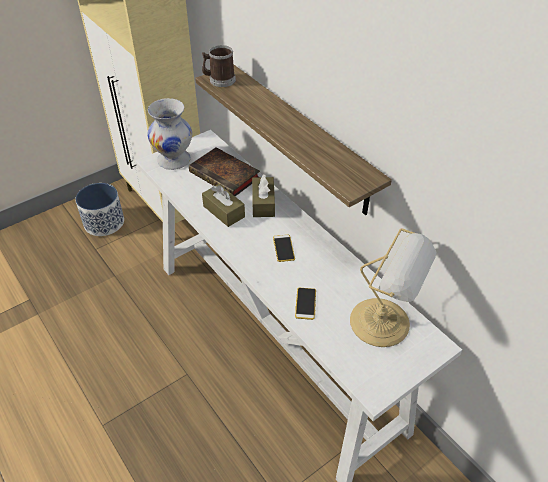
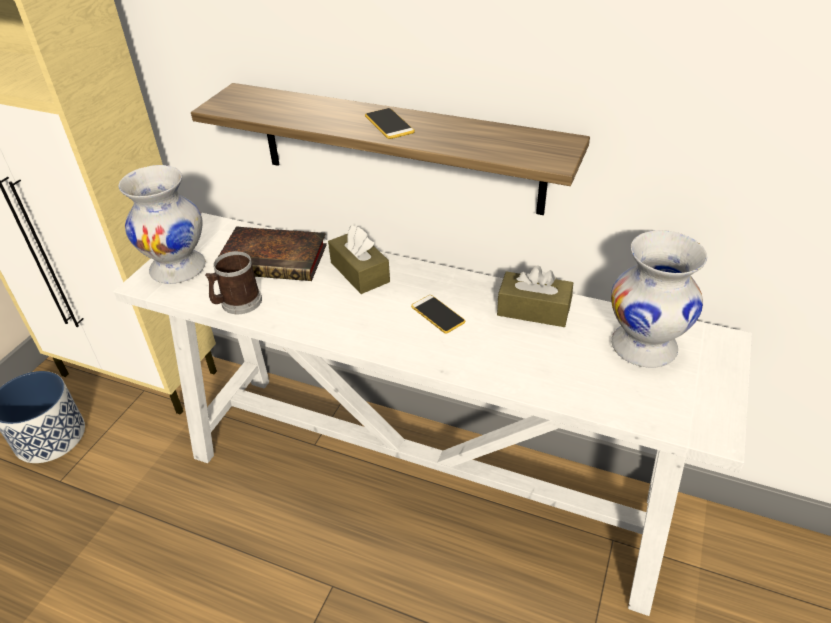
camera: 30 degrees left, 5 degrees down
mug [202,45,236,87] -> mug moved to [205,251,262,314]
brown tissue box [202,184,245,227] -> brown tissue box moved to [497,265,573,327]
phone [295,288,316,320] -> phone moved to [365,108,415,139]
table lamp [350,228,437,347] -> white vase [611,230,707,368]

